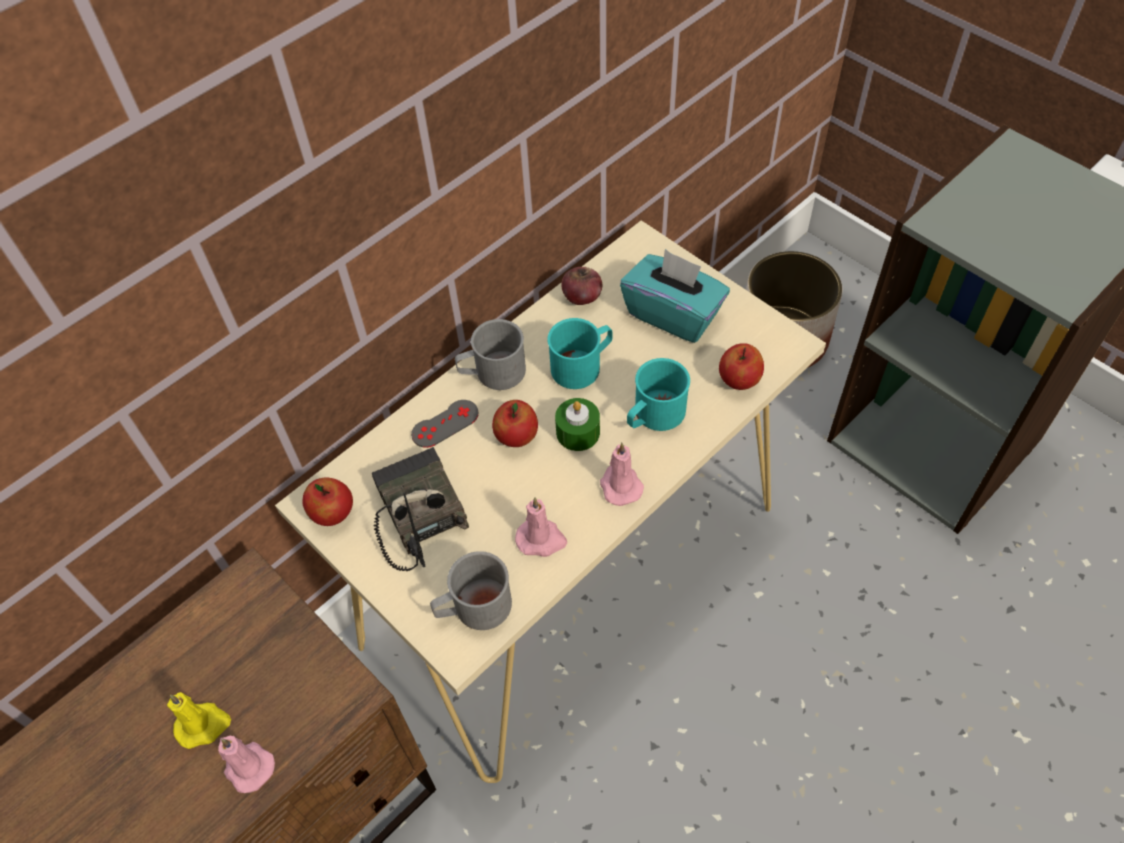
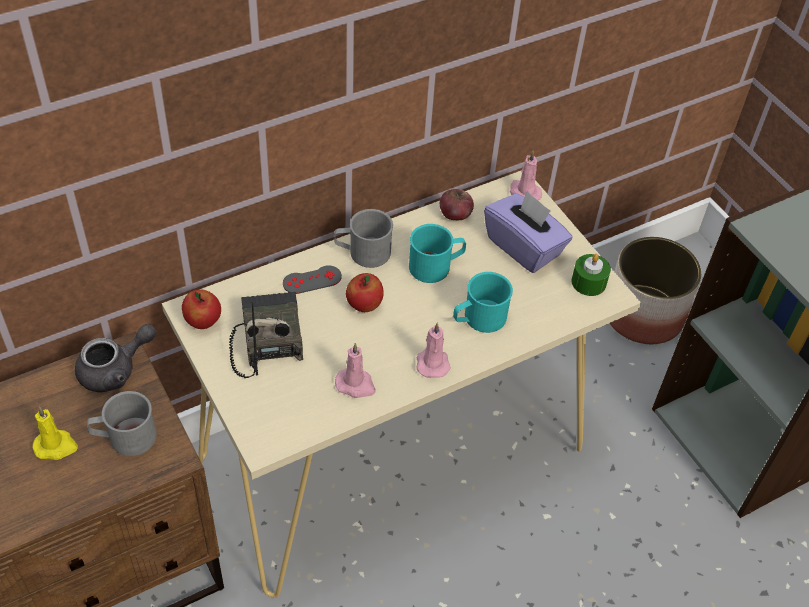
camera: 10 degrees right, 5 degrees down
pink candle [218,736,275,793] -> pink candle moved to [510,151,542,200]
grey mug [430,551,512,630] -> grey mug moved to [87,391,157,456]
green candle [555,398,600,451] -> green candle moved to [571,254,611,296]
turquoise tissue box [620,249,730,343] -> purple tissue box [484,191,573,273]
apple [719,343,764,390] -> none
none -> grey teapot [75,324,157,392]

